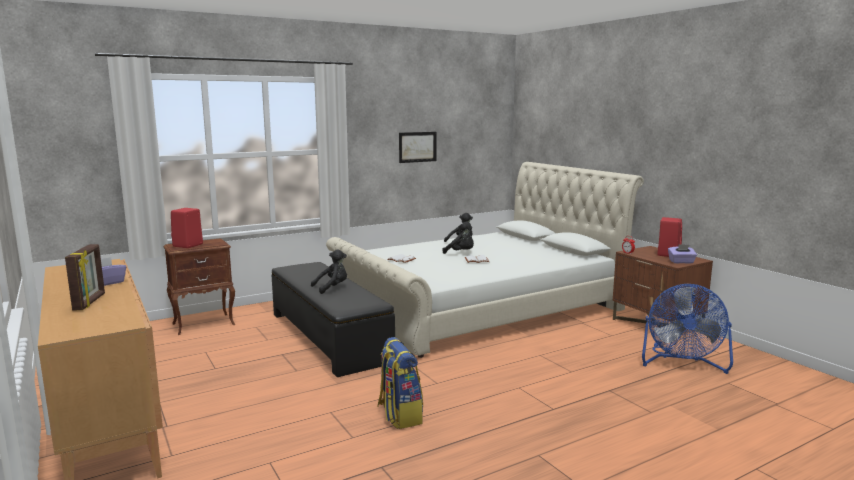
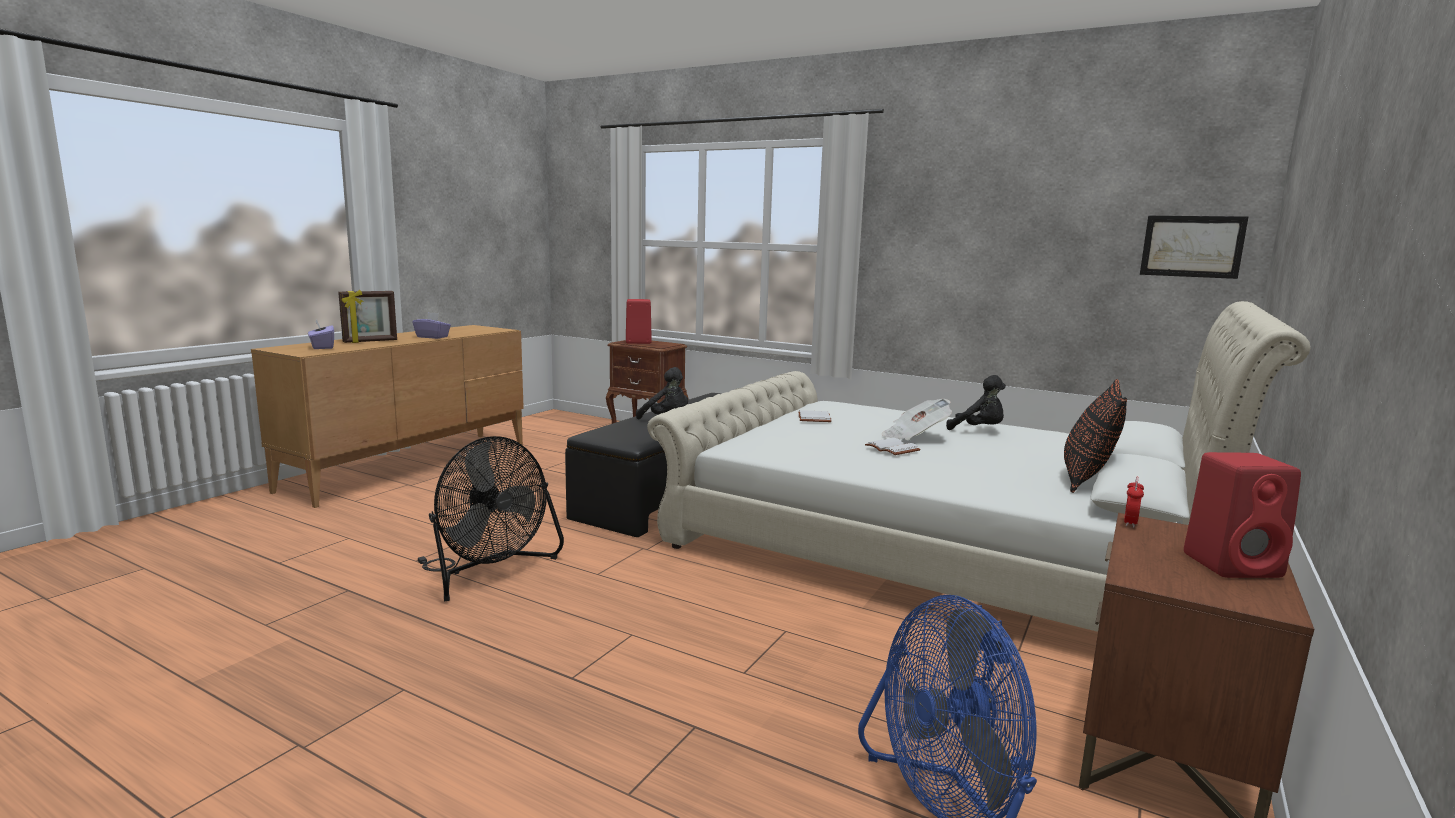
camera: 60 degrees right, 0 degrees up
backpack [377,337,423,429] -> black fan [418,436,564,601]
picture [399,132,437,163] -> picture moved to [1140,216,1248,279]
black plush toy [443,221,474,254] -> newspaper [882,399,952,440]
purple tissue box [668,244,697,263] -> purple tissue box moved to [308,319,334,349]
none -> black pillow [1064,379,1127,493]

